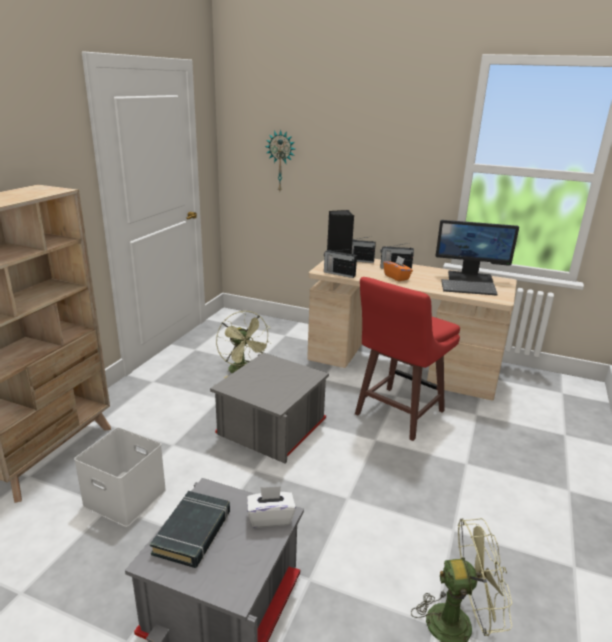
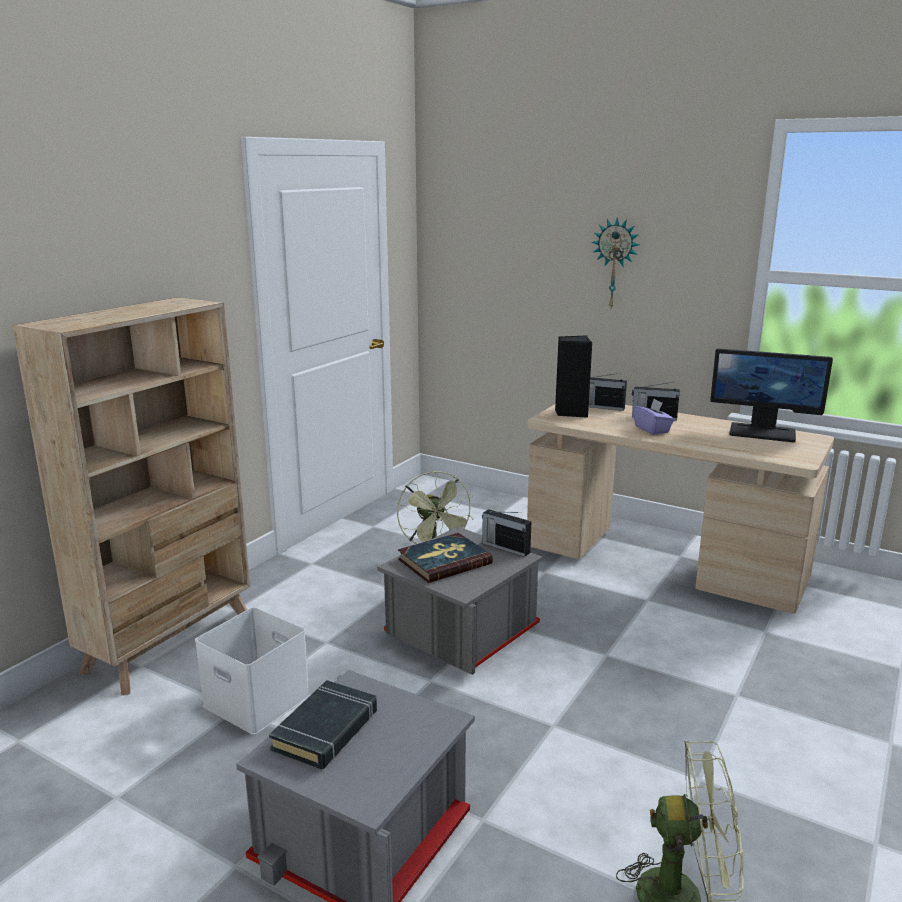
camera: 10 degrees right, 5 degrees down
white tissue box [247,486,296,528] -> none
wall clock [265,130,295,191] -> wall clock moved to [591,217,639,309]
radio [324,249,357,278] -> radio moved to [482,509,531,557]
red stool [355,277,460,441] -> none
orange tissue box [383,256,413,281] -> purple tissue box [633,399,674,435]
keyboard [441,279,498,296] -> none
none -> book [398,533,493,583]

